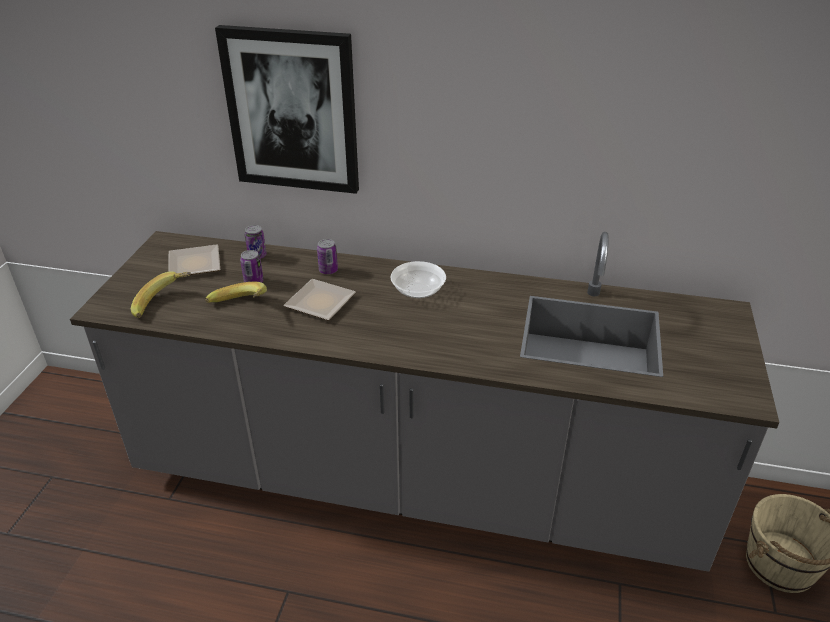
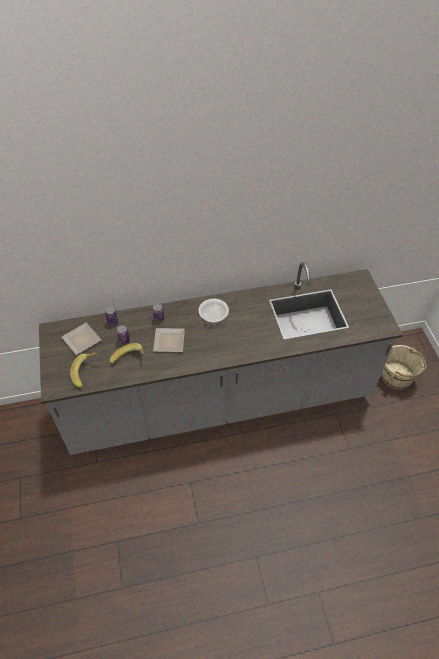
camera: 25 degrees left, 15 degrees up
picture [215,25,359,194] -> none

